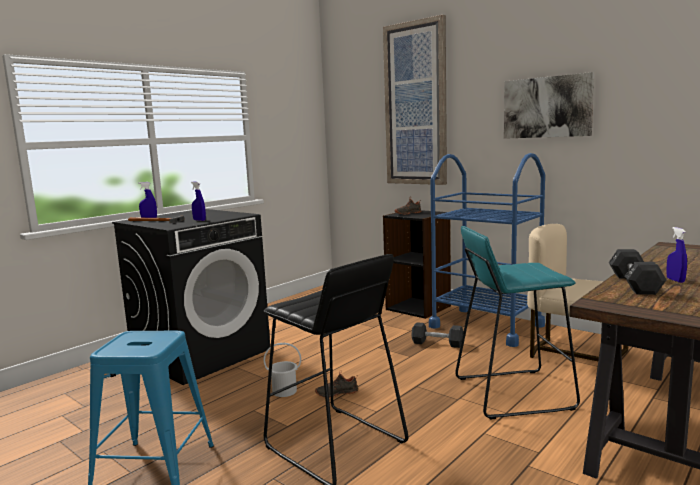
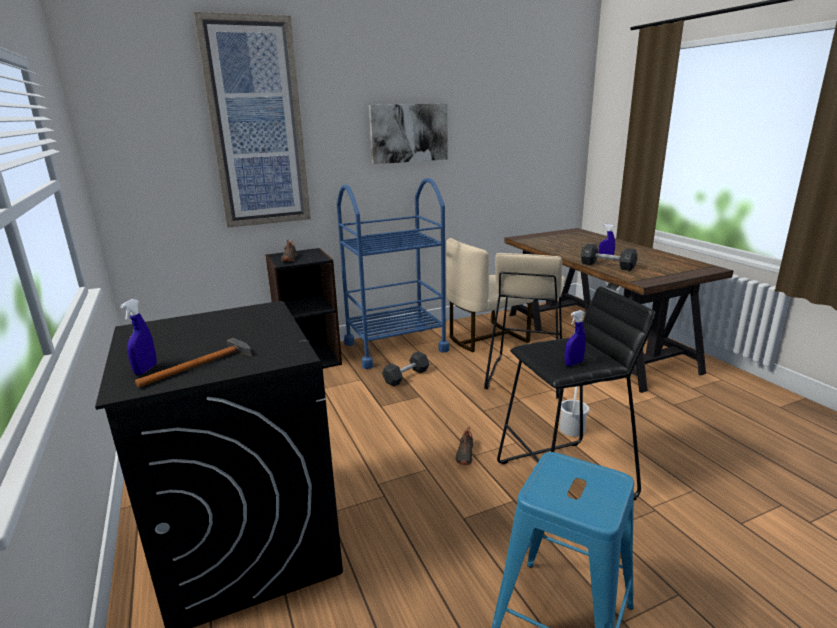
camera: 65 degrees left, 10 degrees up
blue spray bottle [191,182,206,221] -> blue spray bottle moved to [565,310,586,366]
white bucket [264,343,301,397] -> white bucket moved to [560,386,589,437]
turquoise stool [455,226,580,420] -> beige stool [484,253,565,399]

